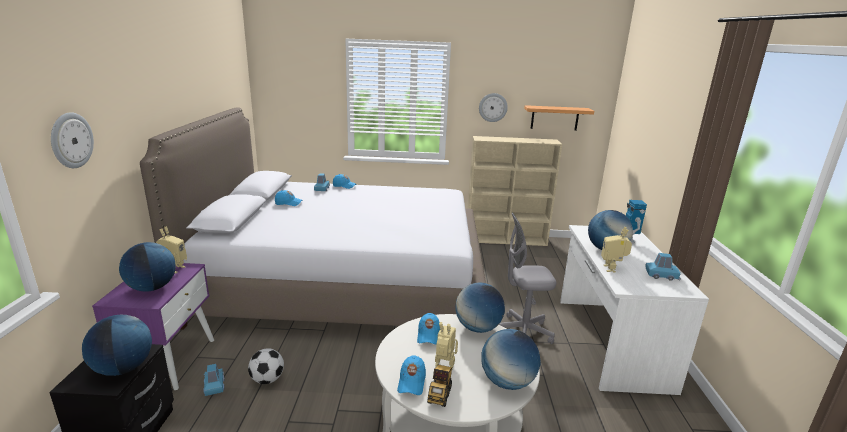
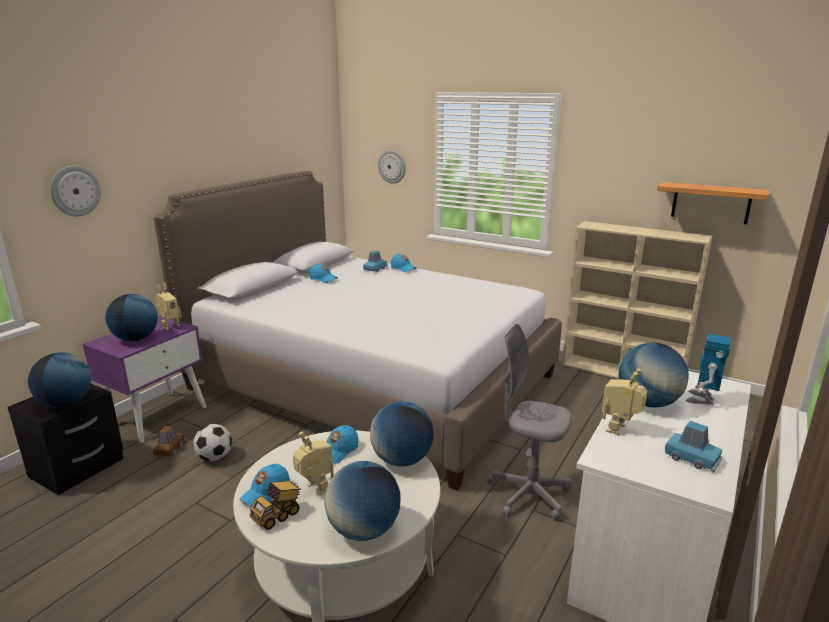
camera: 30 degrees right, 0 degrees up
blue toy car [203,364,225,396] -> brown toy car [153,426,186,456]
wall clock [479,93,508,122] -> wall clock moved to [378,150,406,184]

